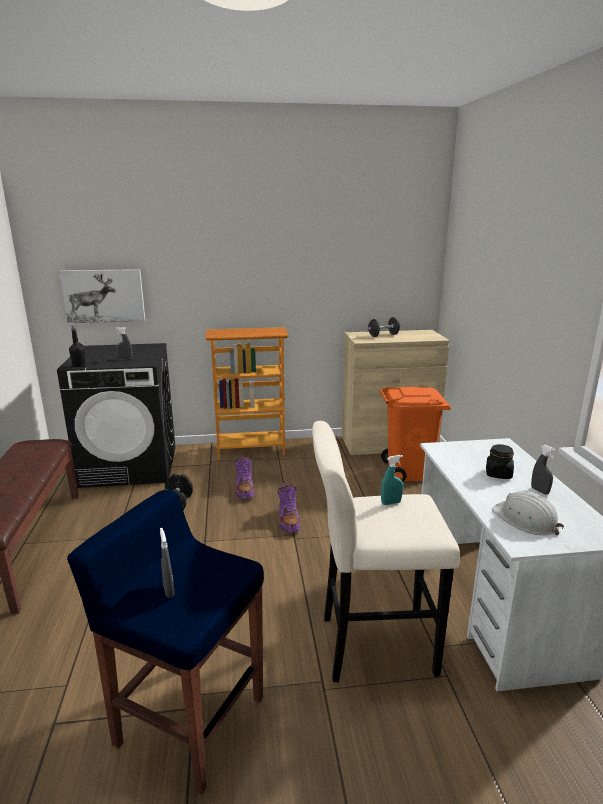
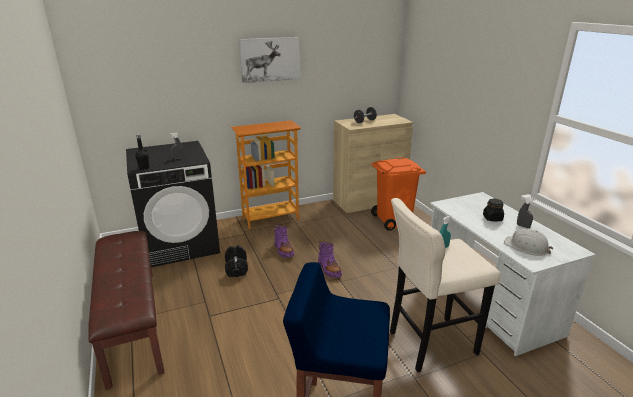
camera: 15 degrees left, 5 degrees up
picture [59,269,145,323] -> picture moved to [239,37,300,83]
grey spray bottle [160,528,175,597] -> none

